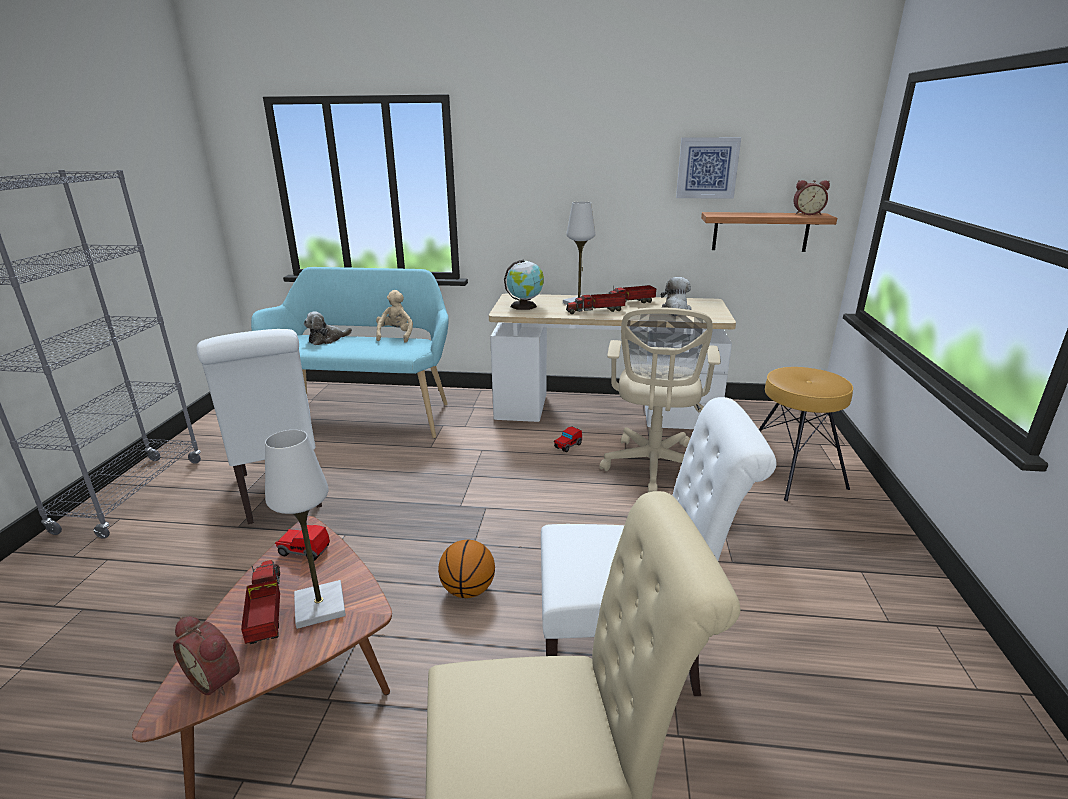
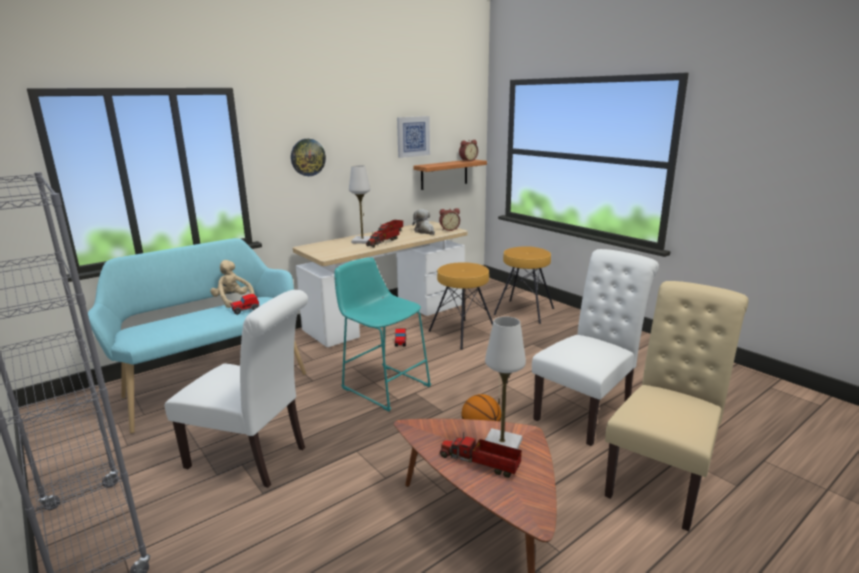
camera: 45 degrees left, 5 degrees down
alarm clock [173,616,240,696] -> alarm clock moved to [439,208,460,231]
toy car [275,525,330,561] -> toy car moved to [230,294,259,315]
plush toy [304,311,352,345] -> none
globe [504,259,544,310] -> none
beige office chair [599,307,721,492] -> brown stool [428,262,493,350]
none -> wall clock [291,139,326,176]
none -> turquoise stool [334,257,431,411]

